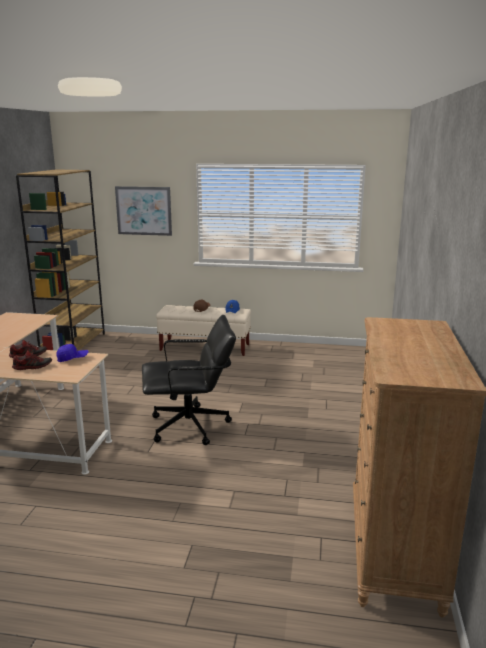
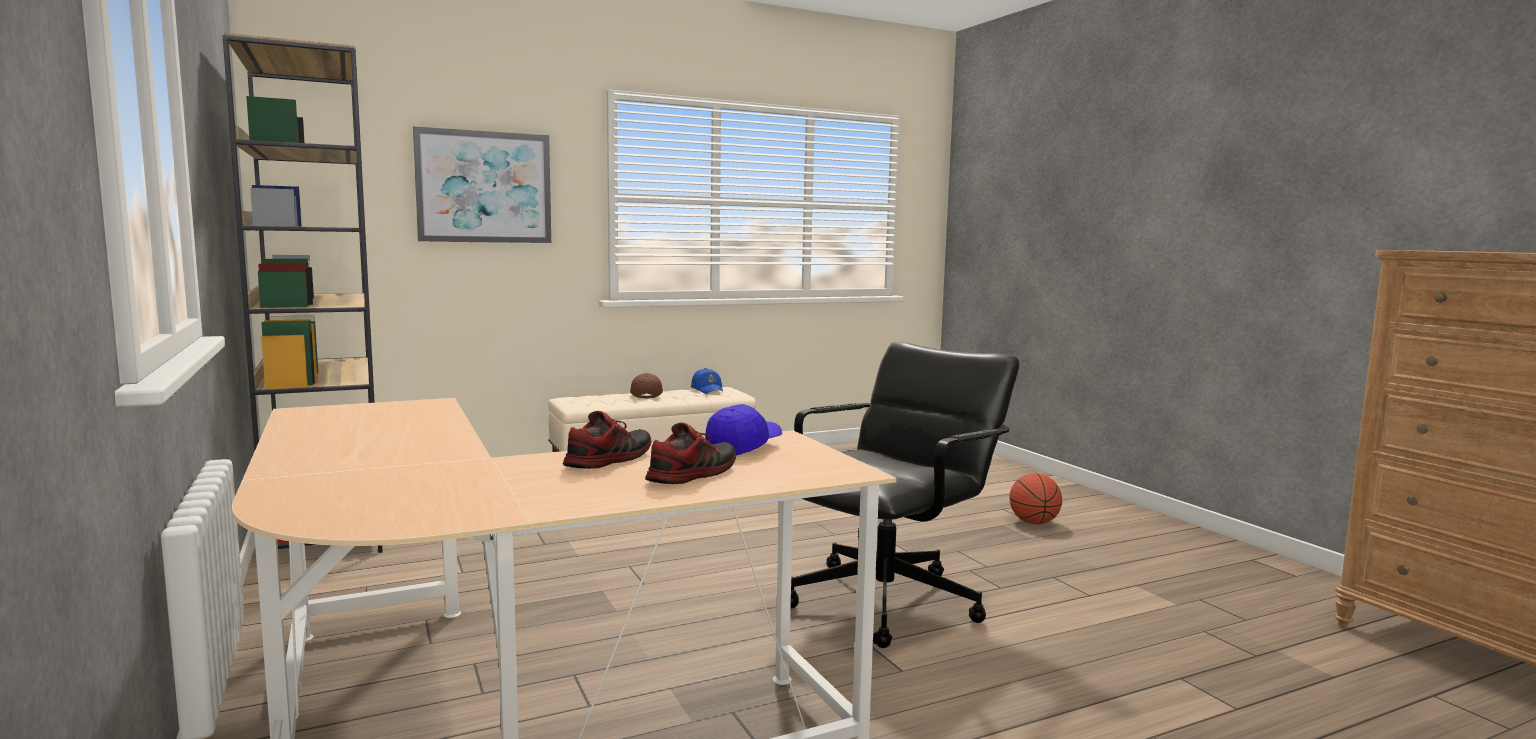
camera: 35 degrees left, 10 degrees down
none -> basketball [1009,473,1062,525]

